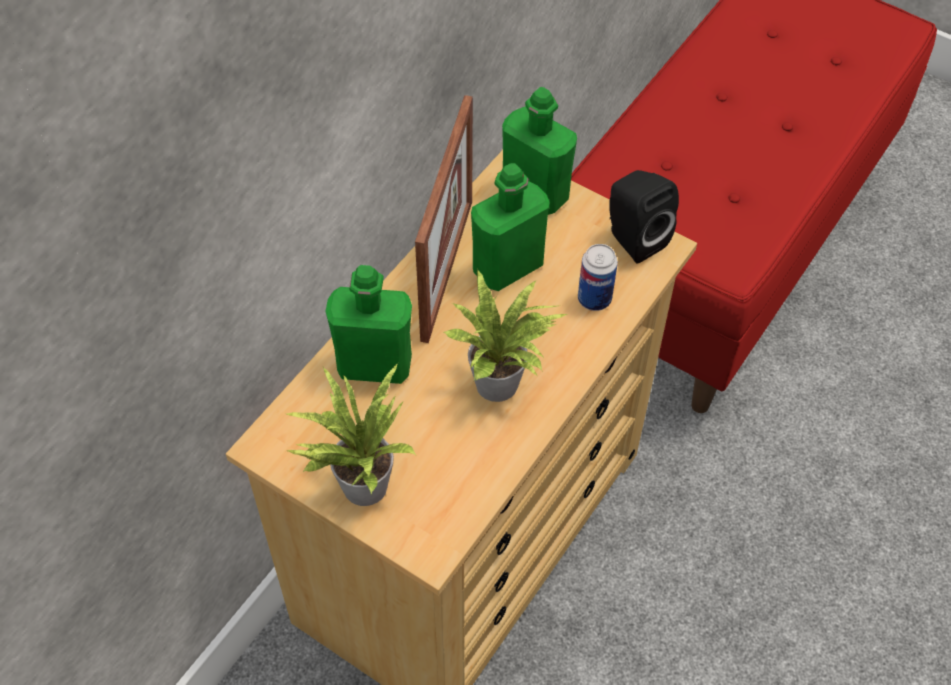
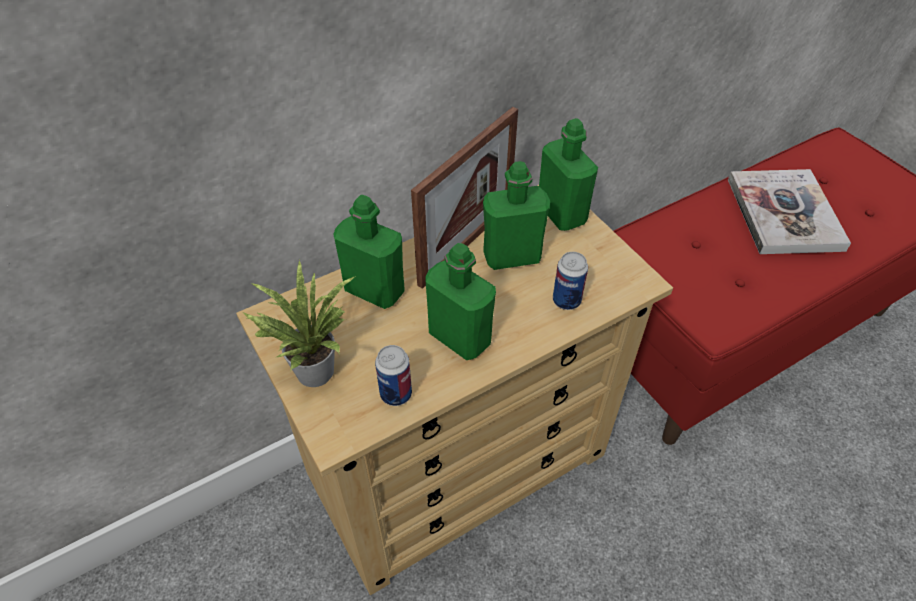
camera: 25 degrees right, 5 degrees down
potted plant [443,269,567,402] -> green bottle [425,243,496,360]
black speaker [609,170,679,264] -> none
none -> can [375,345,412,406]
none -> book [728,169,851,254]

